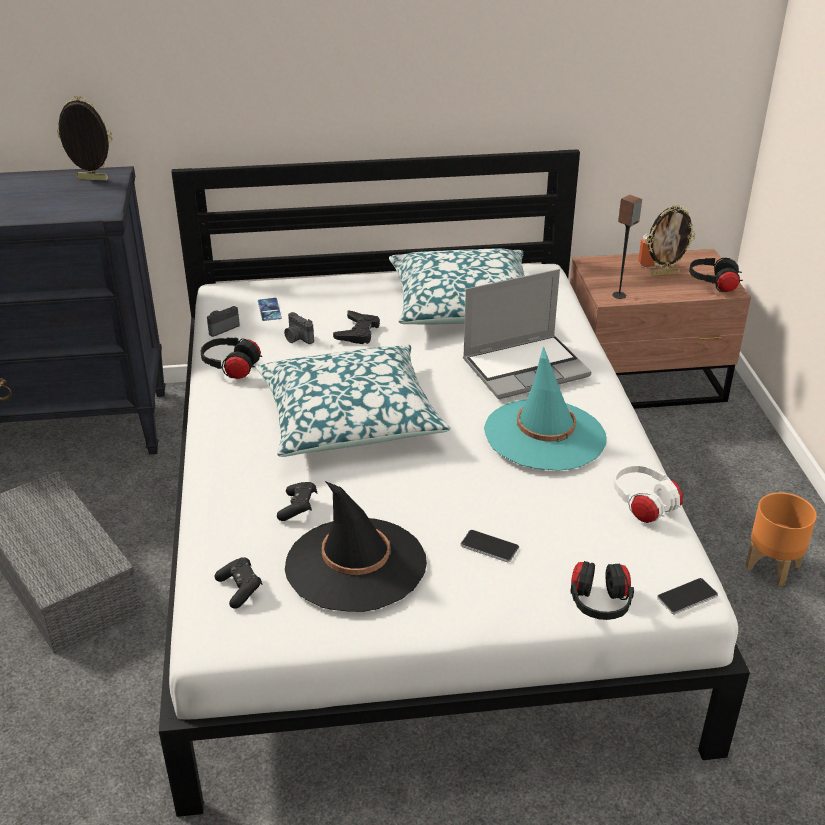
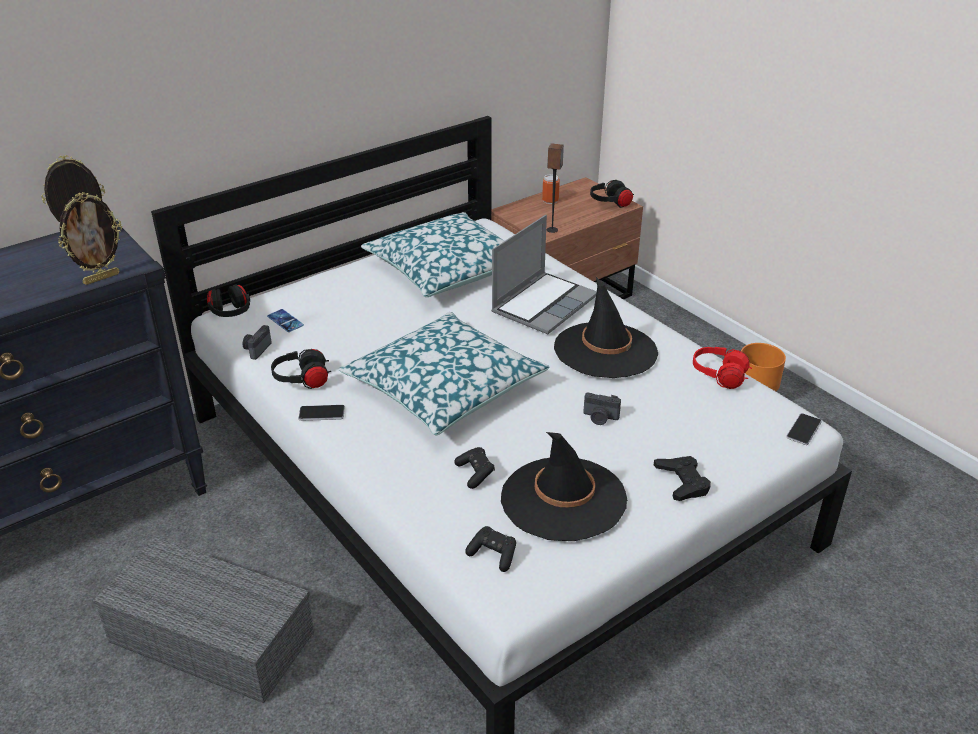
camera: 30 degrees left, 0 degrees up
camera [284,312,314,344] -> camera moved to [583,393,621,425]
black game controller [333,310,380,344] -> black game controller moved to [654,456,711,501]
phone [461,530,519,562] -> phone moved to [298,405,345,421]
turquoise hat [484,346,607,471] -> black hat [554,277,658,378]
black headphones [571,561,634,620] -> black headphones moved to [207,284,250,317]
white headphones [613,465,683,523] -> red headphones [693,347,752,389]
picture frame [646,205,695,276] -> picture frame moved to [58,192,122,285]

